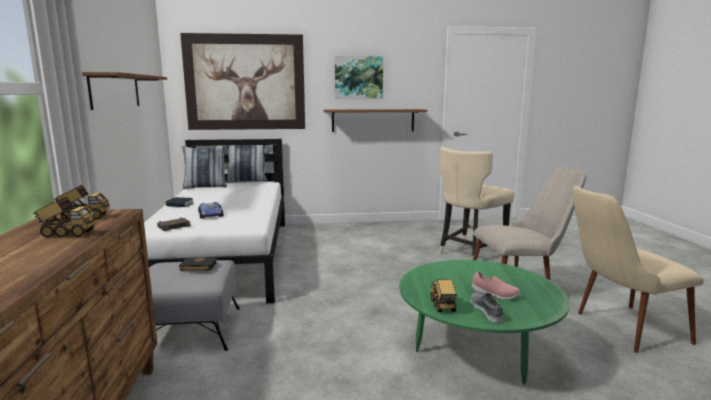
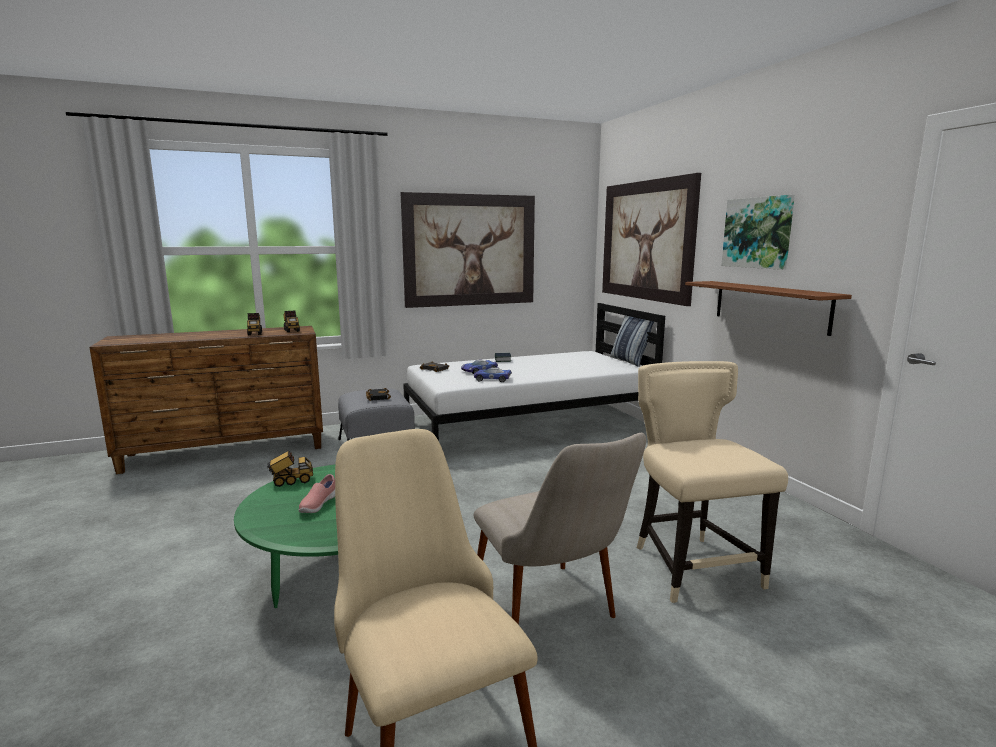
camera: 75 degrees right, 0 degrees up
brown shelf [82,72,167,110] -> picture [400,192,535,308]
pillow [182,145,227,189] -> none
beige chair [439,147,514,256] -> beige chair turned 45 degrees clockwise [637,361,788,603]
grey shoe [471,293,503,323] -> none
none -> toy car [474,367,512,382]

